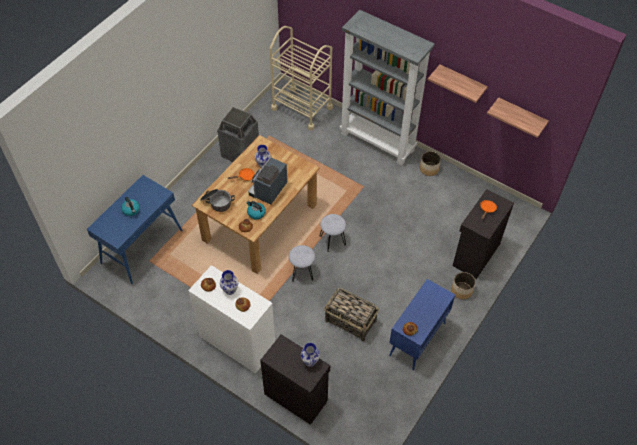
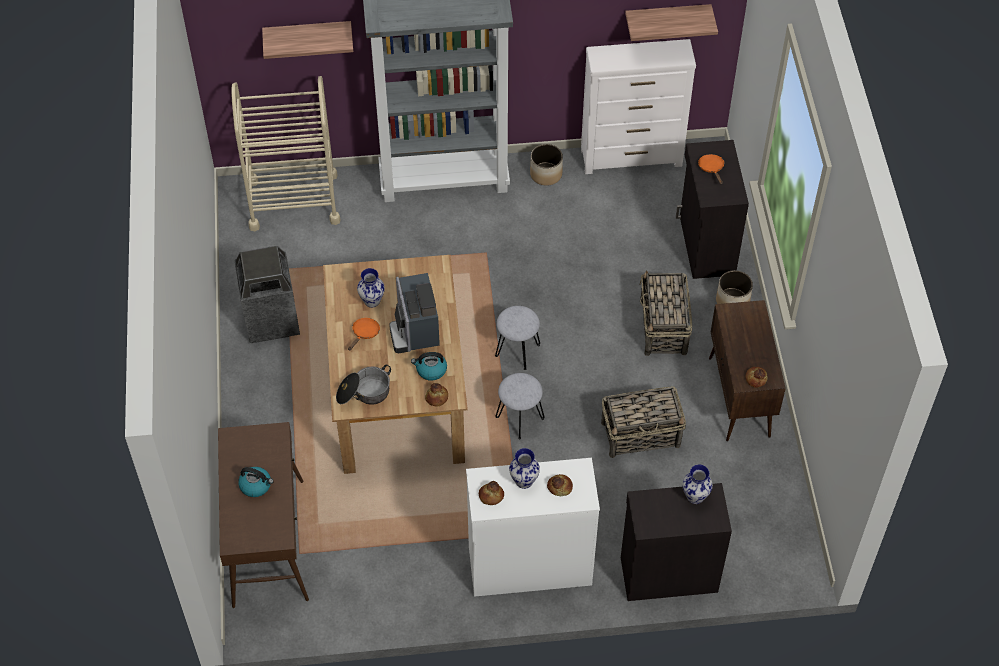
camera: 40 degrees left, 0 degrees up
blue console table [87,175,183,284] -> brown console table [218,422,309,608]
blue cabinet [389,279,455,370] -> brown cabinet [709,300,786,441]
shelf [428,64,488,103] -> shelf moved to [262,21,353,59]
none -> white dresser [581,39,696,174]
none -> basket [640,271,692,356]

